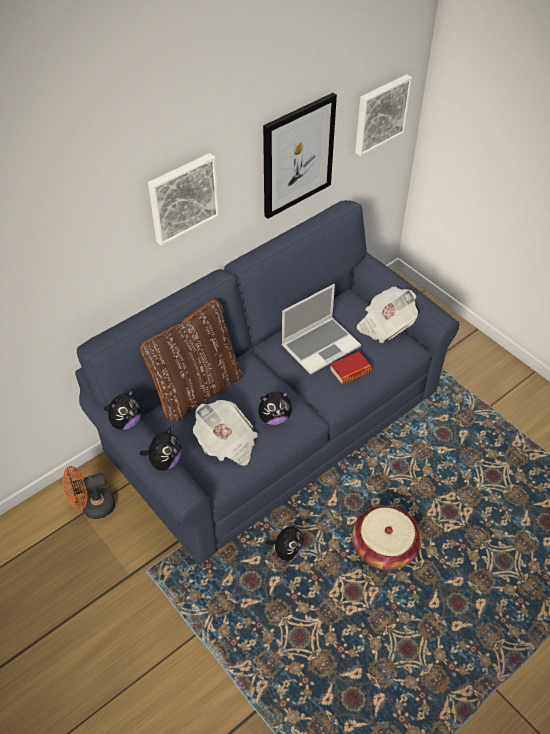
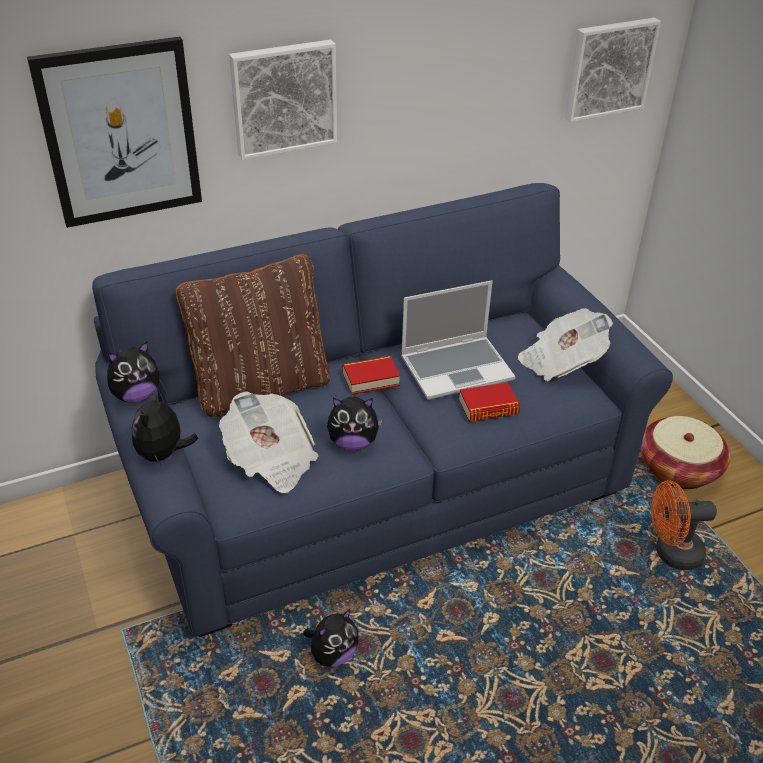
camera: 15 degrees right, 10 degrees down
orange fan [63,466,115,519] -> orange fan moved to [651,480,717,570]
plush toy [140,426,182,471] -> plush toy turned 150 degrees clockwise [132,388,198,465]
picture [263,93,337,219] -> picture moved to [27,37,202,228]
basket [352,505,422,570] -> basket moved to [640,416,730,489]
none -> book [342,356,400,395]

